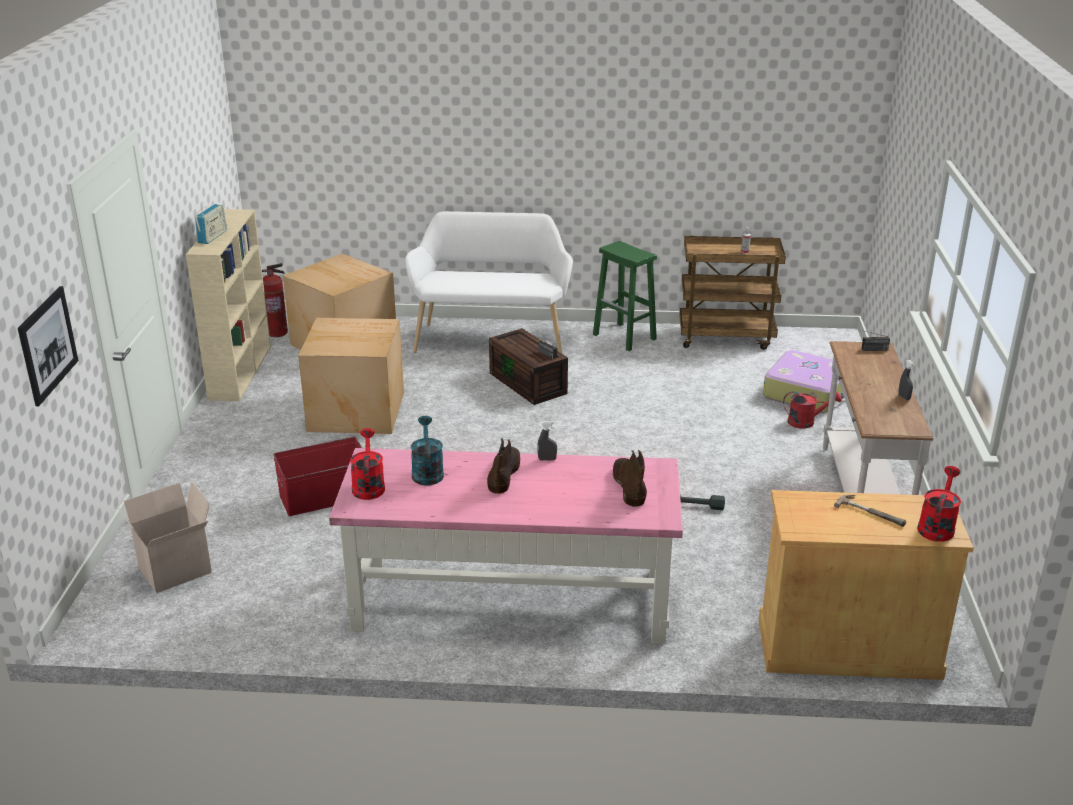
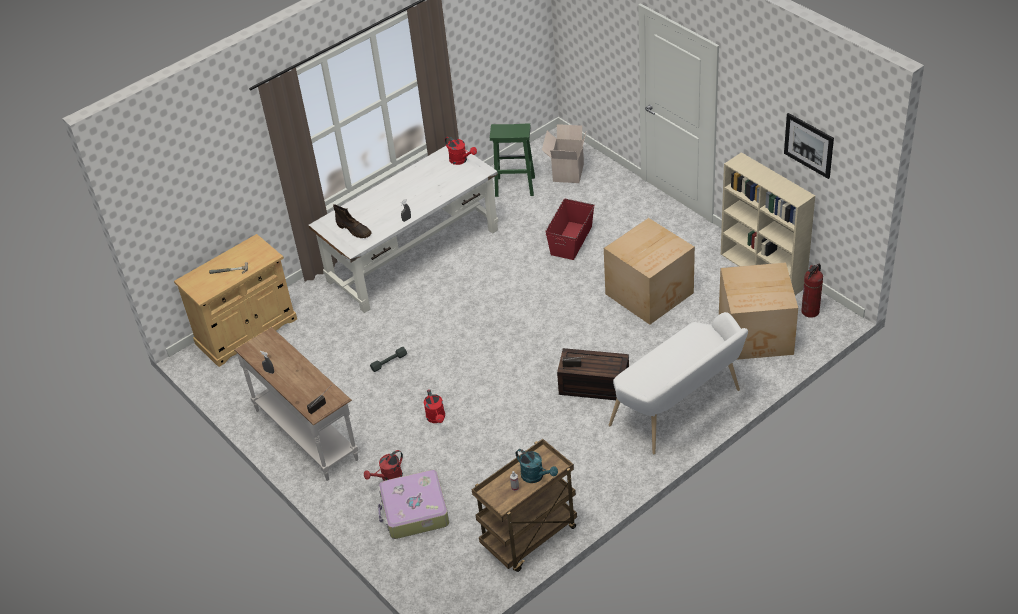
camera: 140 degrees right, 15 degrees up
picture [18,286,79,406] -> picture moved to [784,113,834,179]
radio [195,204,227,244] -> none
pink desk [329,448,683,644] -> white desk [308,146,499,313]
turquoise watering can [411,416,444,486] -> turquoise watering can moved to [516,449,558,483]
brown boot [487,438,520,494] -> none
green stool [593,241,657,351] -> green stool moved to [490,123,535,197]
red watering can [917,466,961,542] -> red watering can moved to [424,390,445,423]

